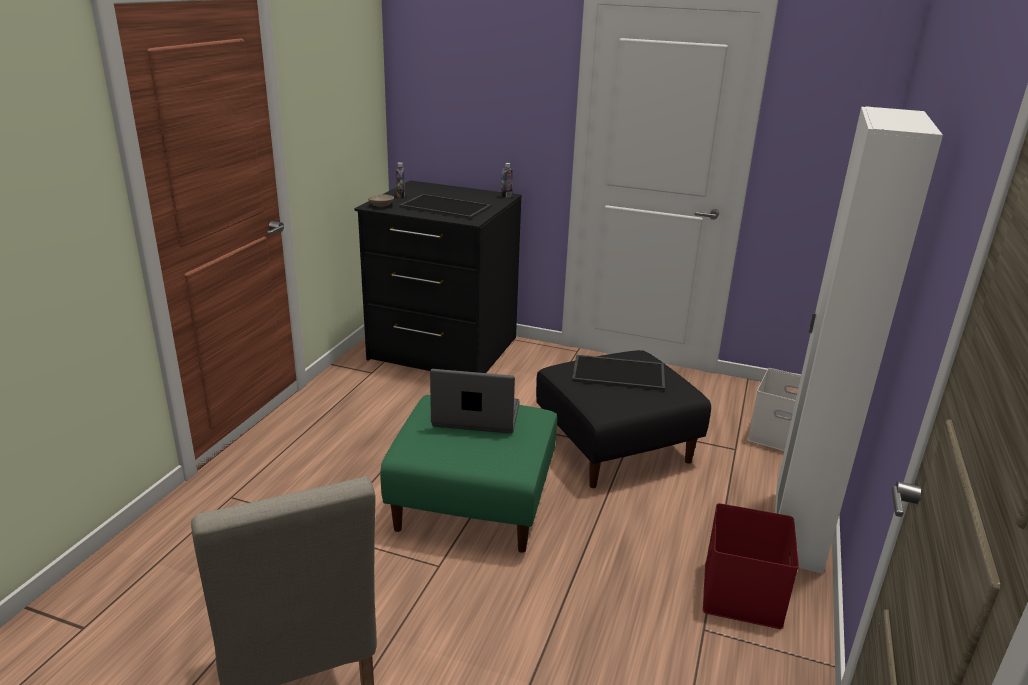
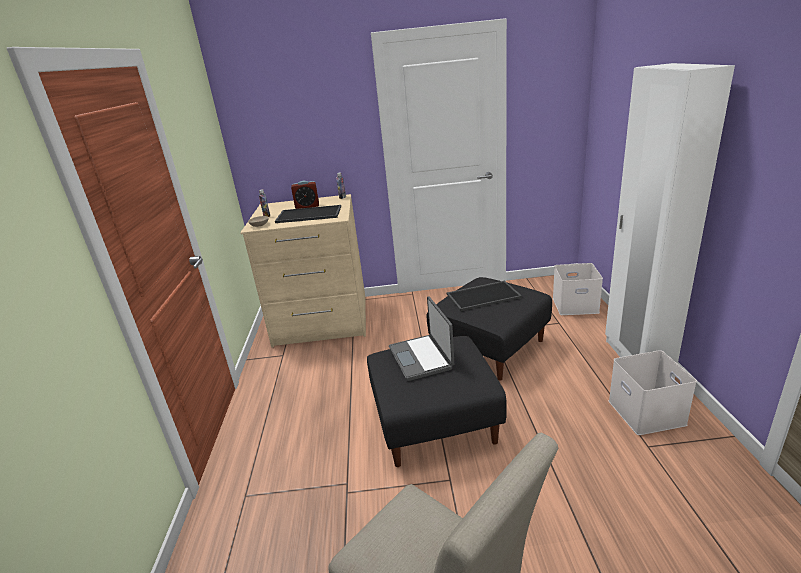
camera: 20 degrees left, 0 degrees up
black dresser [354,180,522,373] -> beige dresser [240,194,366,348]
green ottoman [380,395,557,553] -> black ottoman [367,336,507,467]
laptop [430,369,520,434] -> laptop turned 90 degrees counterclockwise [389,296,454,381]
red storage box [703,503,799,629] -> white storage box [609,350,697,435]
none -> alarm clock [291,181,319,209]

